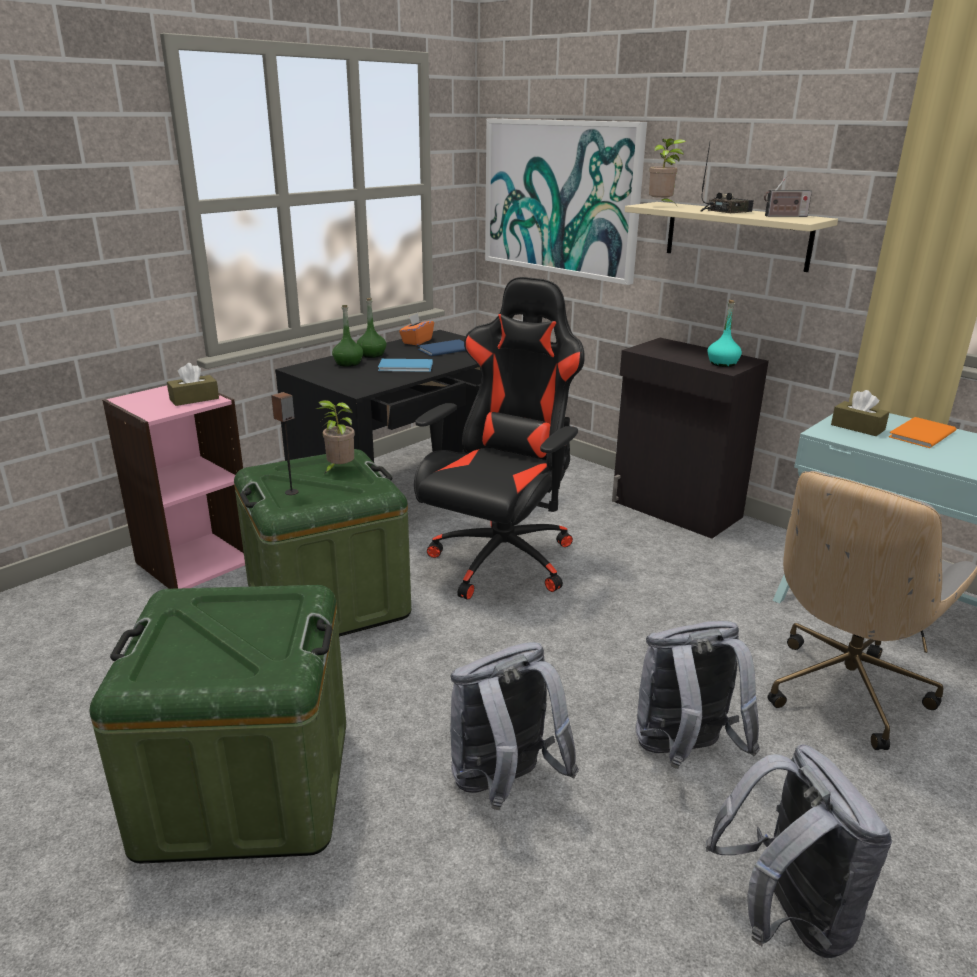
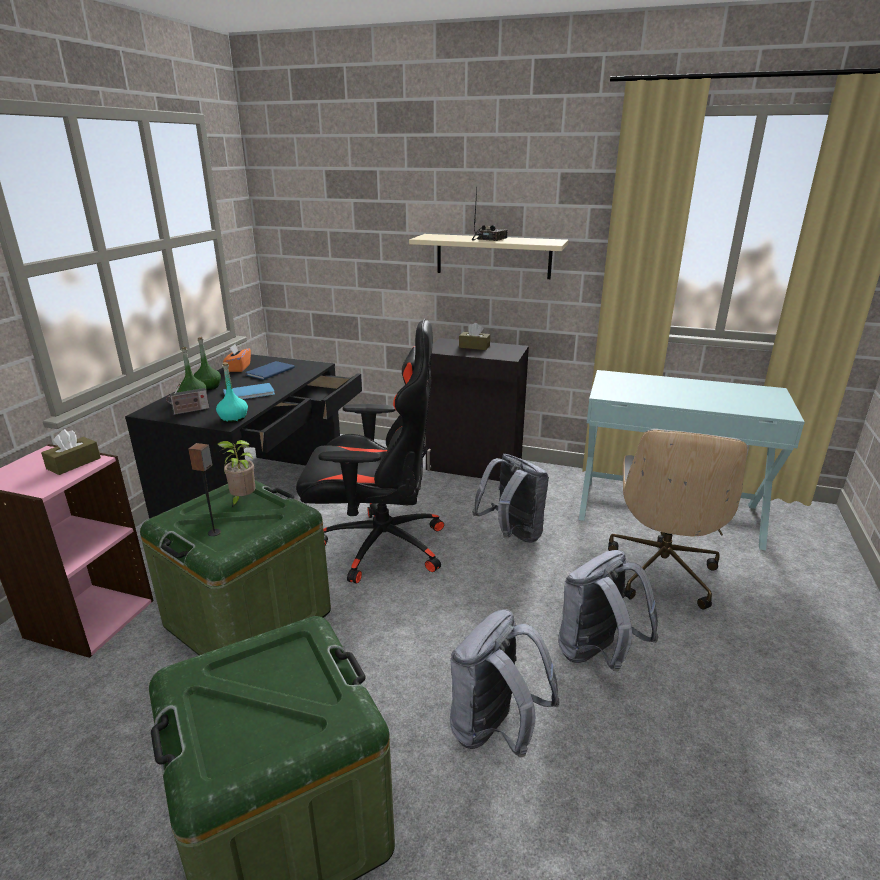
camera: 25 degrees left, 0 degrees up
black office chair [414,277,585,600] -> black office chair turned 90 degrees clockwise [296,319,444,584]
picture [485,119,647,285] -> none
potted plant [649,138,686,206] -> none
grey backpack [706,744,893,958] -> grey backpack moved to [472,454,549,543]
turquoise bottle [707,300,742,367] -> turquoise bottle moved to [216,362,248,423]
radio [764,176,812,217] -> radio moved to [166,382,209,415]
brown tissue box [831,390,889,436] -> brown tissue box moved to [459,323,490,350]
orange book [889,417,957,448] -> none

